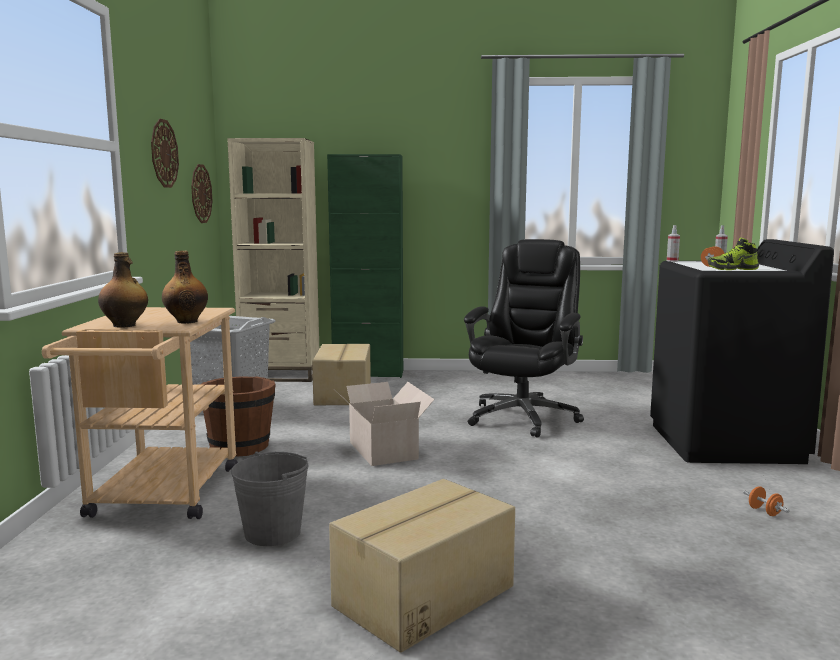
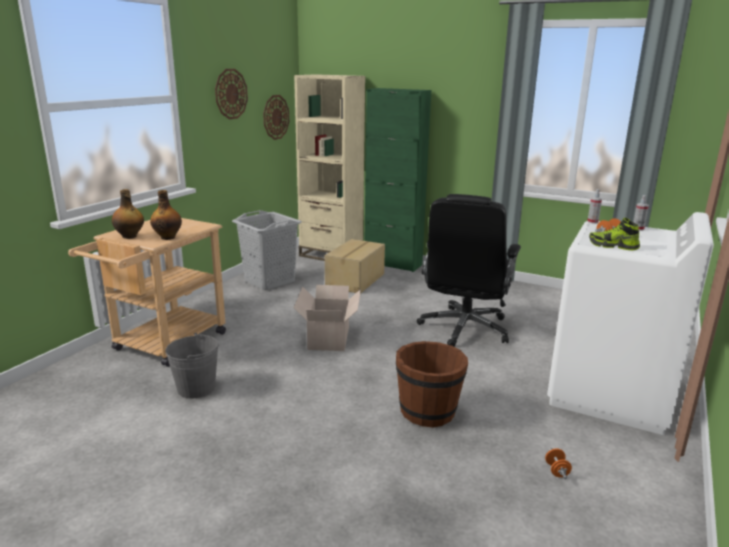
camera: 25 degrees right, 10 degrees up
brown bucket [200,376,276,457] -> brown bucket moved to [396,341,468,428]
cardboard box [329,479,515,653] -> none
black office chair [464,239,584,437] -> black office chair turned 150 degrees clockwise [417,194,521,346]
black washing machine [650,239,834,464] -> white washing machine [547,212,714,436]

